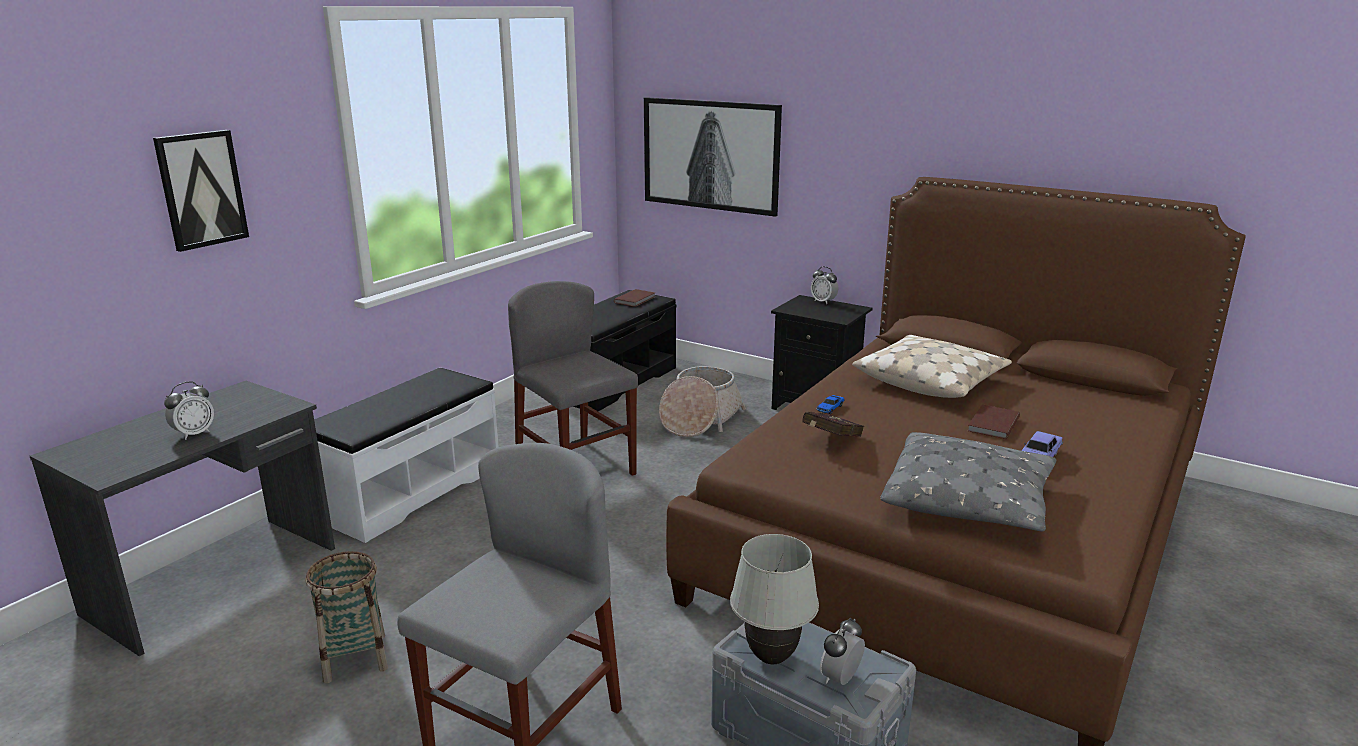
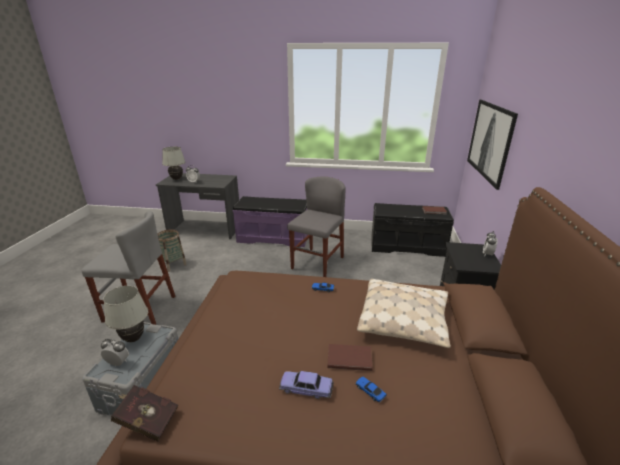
camera: 65 degrees right, 5 degrees up
picture [153,130,249,252] -> none
white bench [314,368,499,543] -> purple bench [233,196,308,247]
basket [659,366,746,437] -> none
red book [802,412,864,436] -> red book moved to [111,385,178,442]
grey pillow [880,432,1056,531] -> none
none -> white table lamp [162,147,186,180]
none -> toy car [355,376,387,402]

